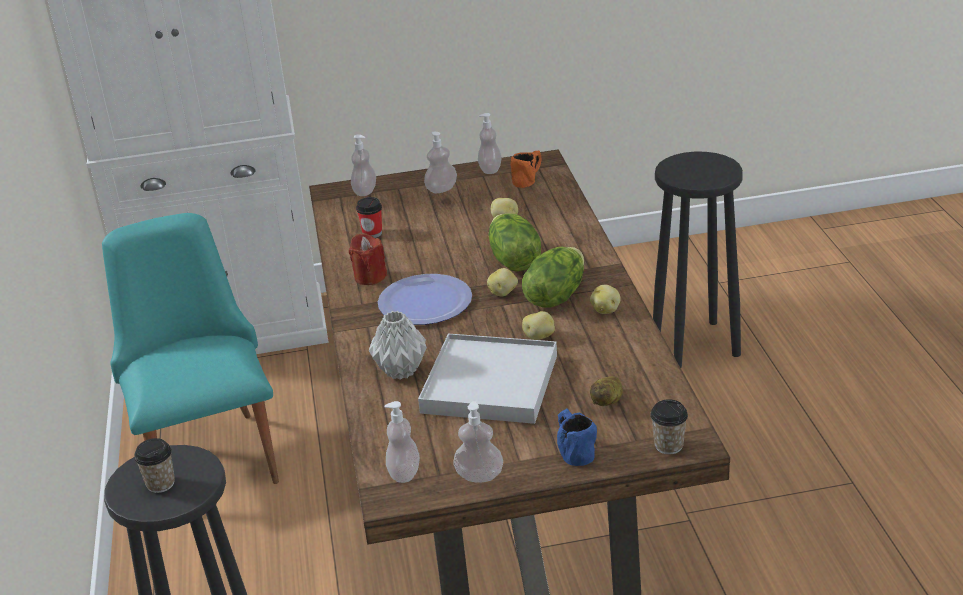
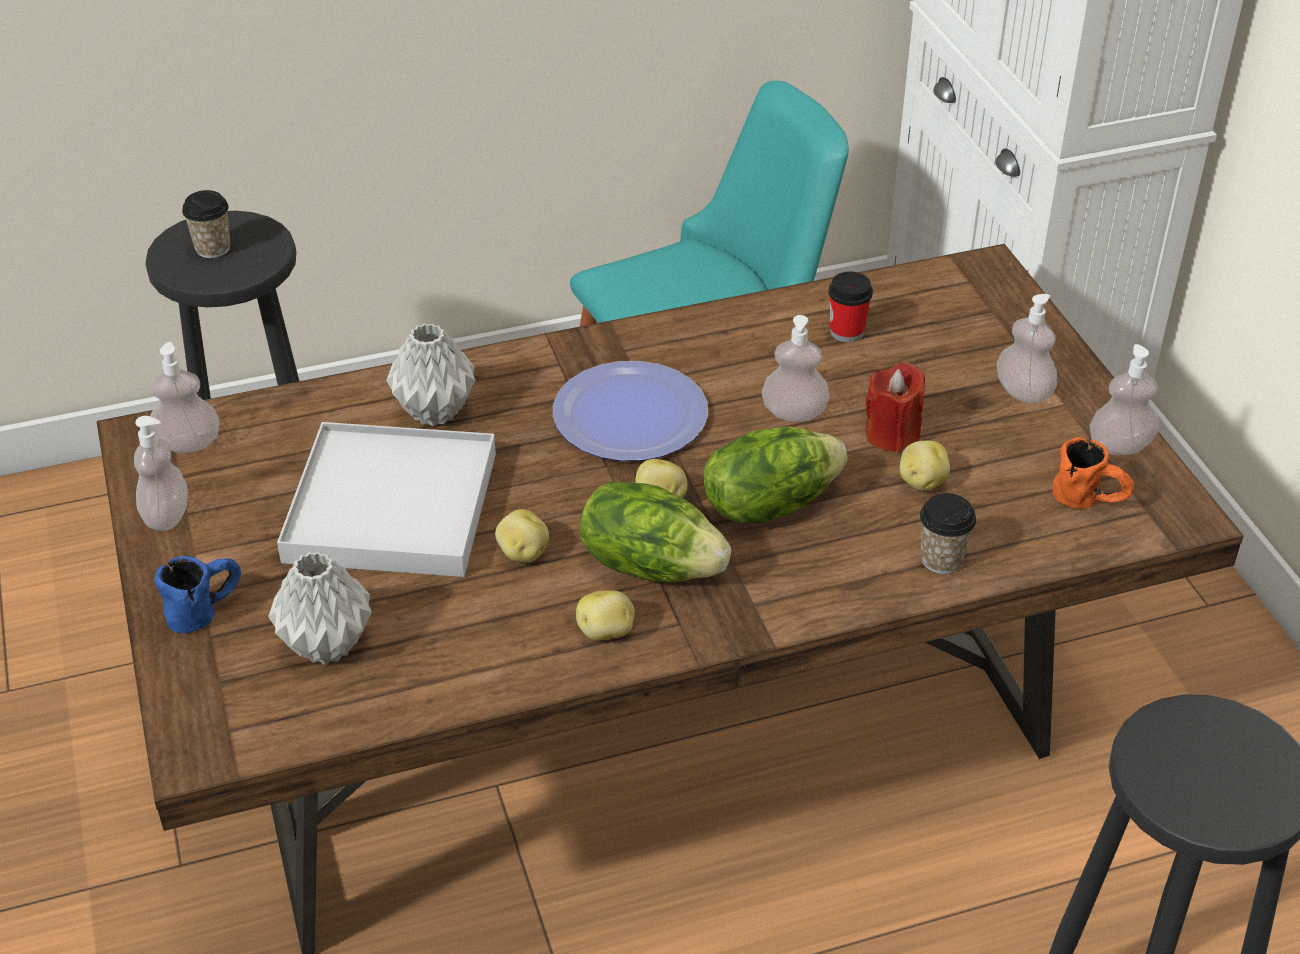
camera: 80 degrees right, 10 degrees up
red candle [349,233,387,285] -> red candle moved to [865,362,925,453]
soap dispenser [351,134,376,196] -> soap dispenser moved to [762,315,830,422]
potato [590,376,623,406] -> grey vase [269,551,372,664]
cup [650,399,688,454] -> cup moved to [920,493,976,574]

